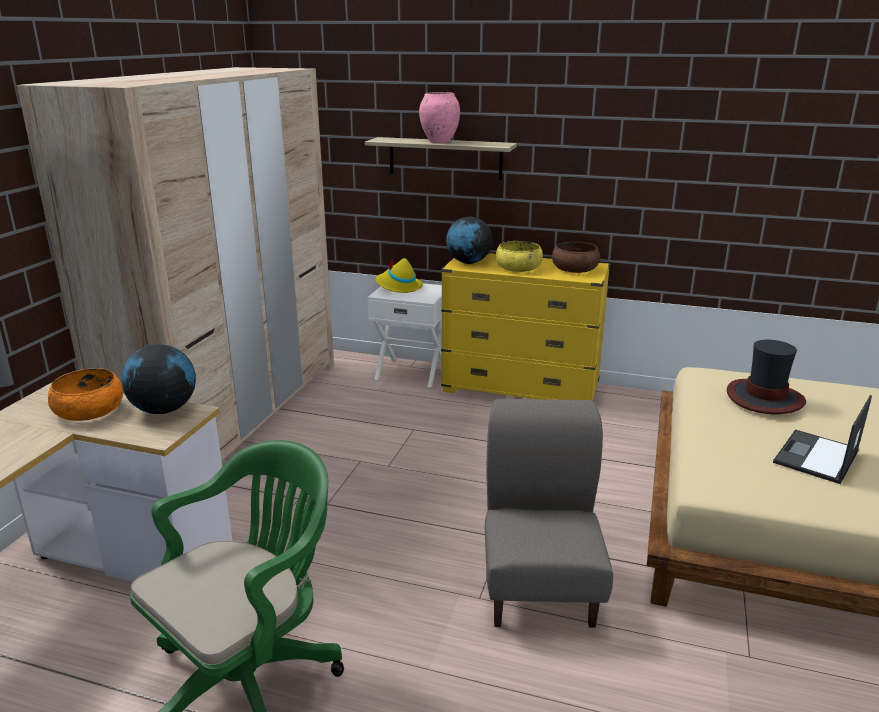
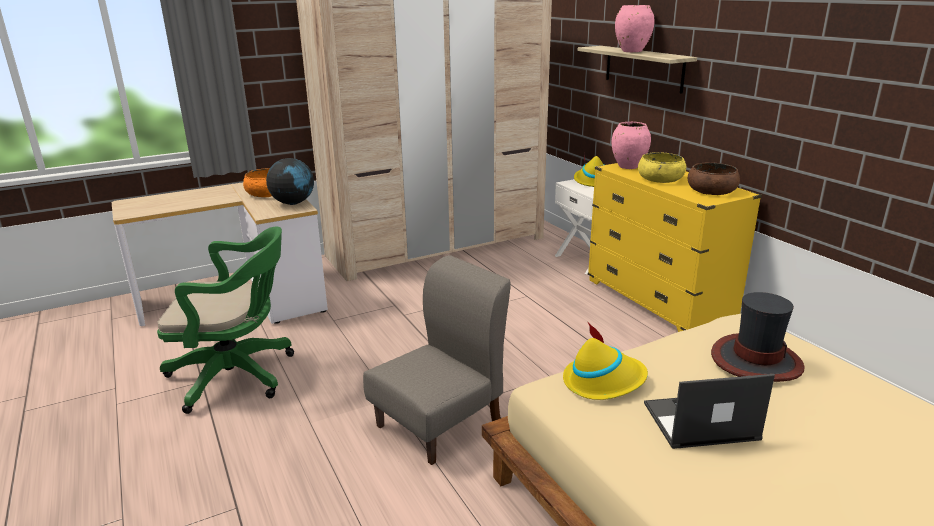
camera: 45 degrees right, 0 degrees up
globe [446,217,493,264] -> pink vase [612,122,651,169]
none -> yellow hat [563,322,648,400]

